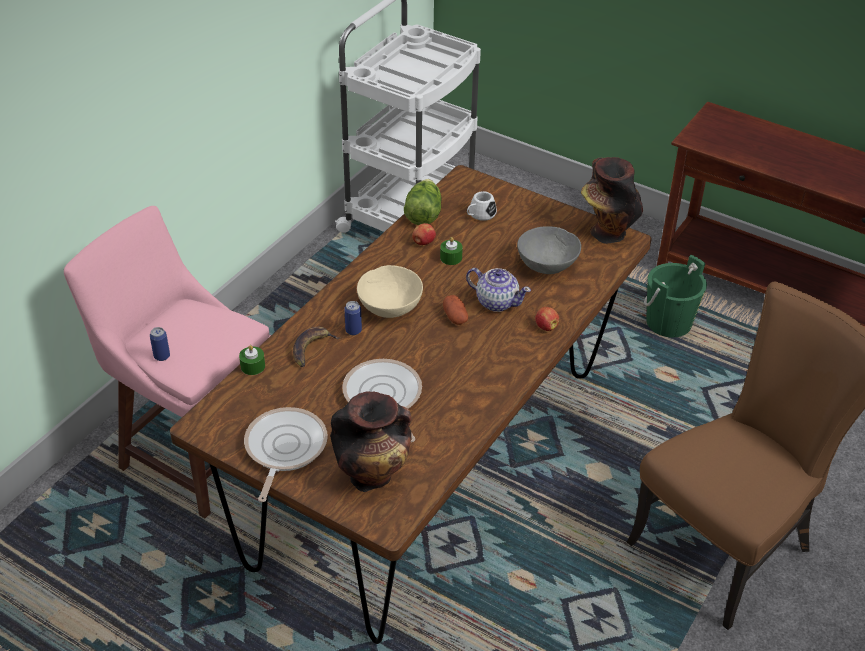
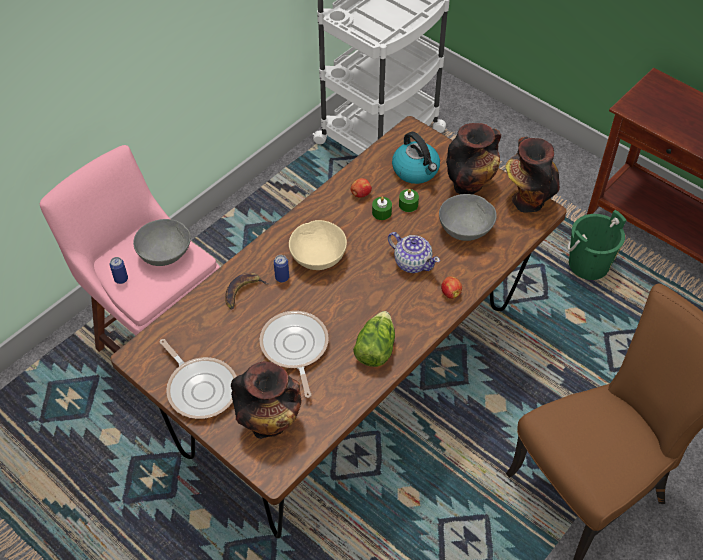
camera: 10 degrees right, 10 degrees up
green candle [239,345,265,375] -> green candle moved to [399,189,419,212]
frying pan [244,407,328,502] -> frying pan turned 120 degrees clockwise [160,339,237,419]
lettuce [404,179,442,225] -> lettuce moved to [353,311,395,367]
potato [443,295,468,325] -> none
white mug [467,191,497,221] -> kettle [392,132,440,184]
none -> grey bowl [133,219,191,266]
none -> vase [446,123,501,194]

